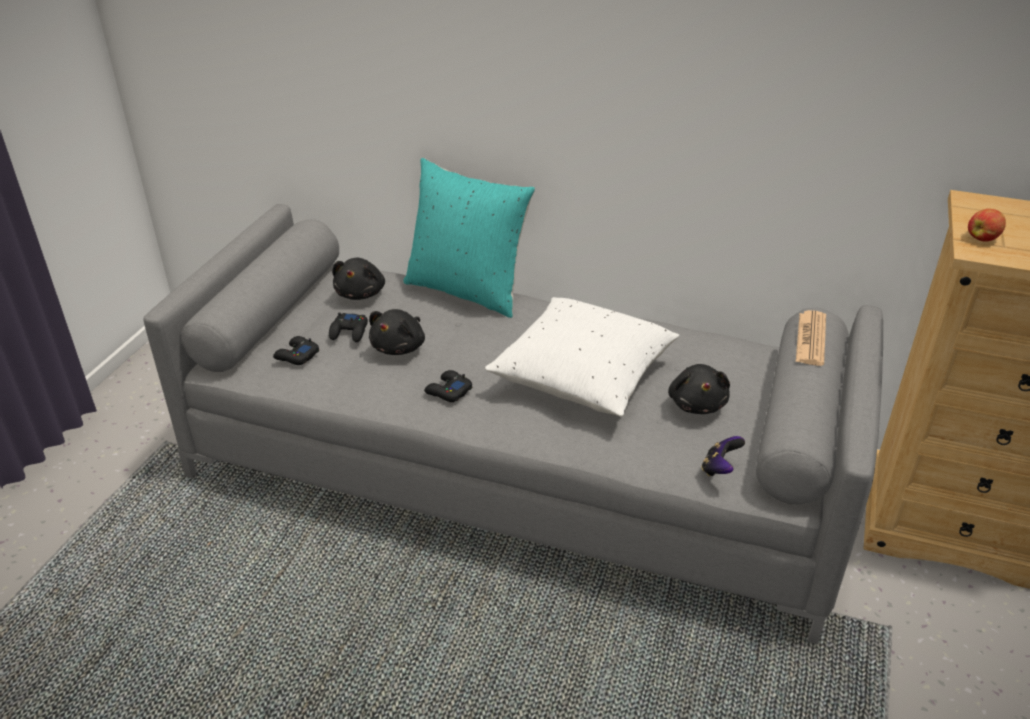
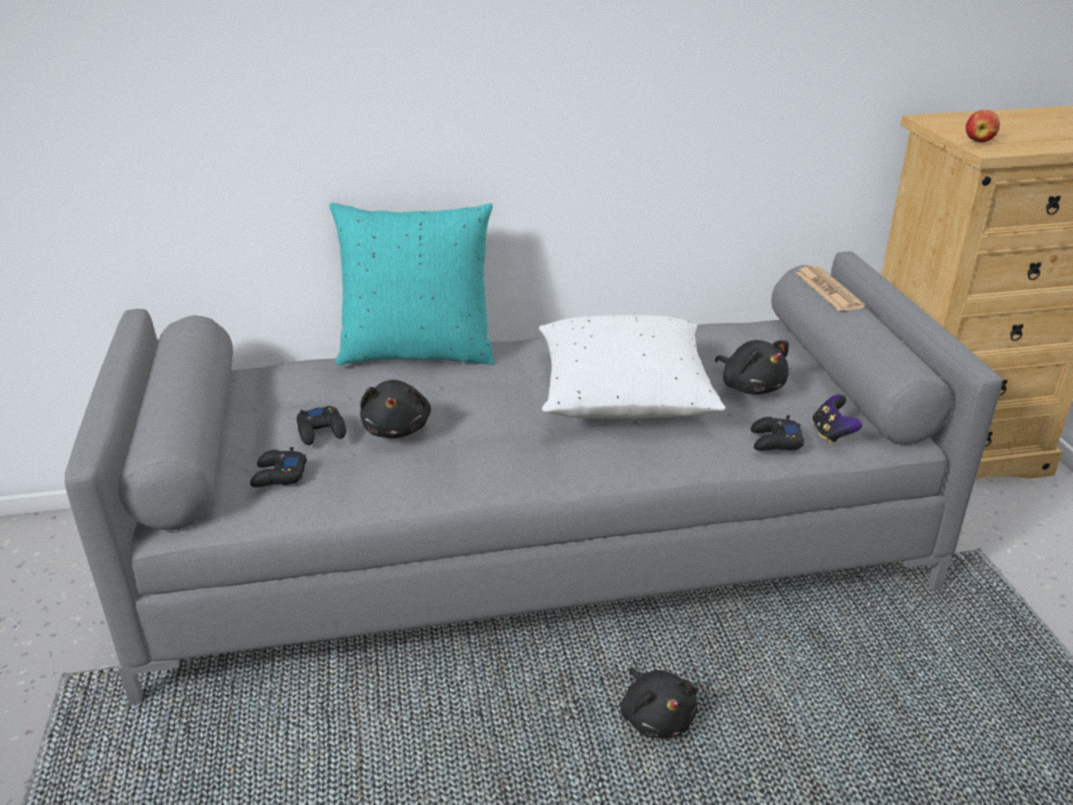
camera: 30 degrees left, 5 degrees down
black plush toy [332,258,385,300] -> black plush toy moved to [621,667,697,738]
black game controller [424,370,473,402] -> black game controller moved to [751,415,804,451]

